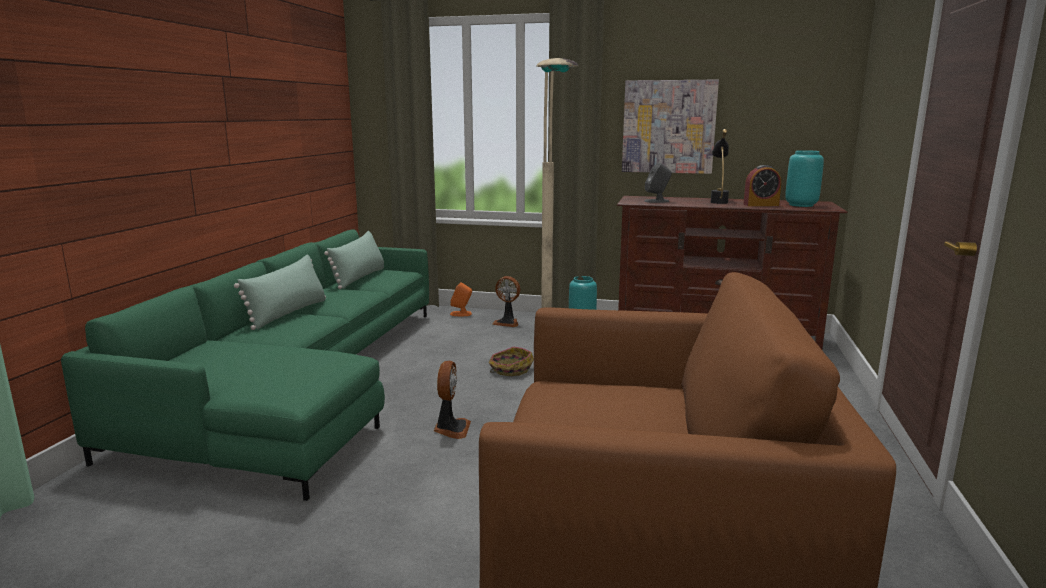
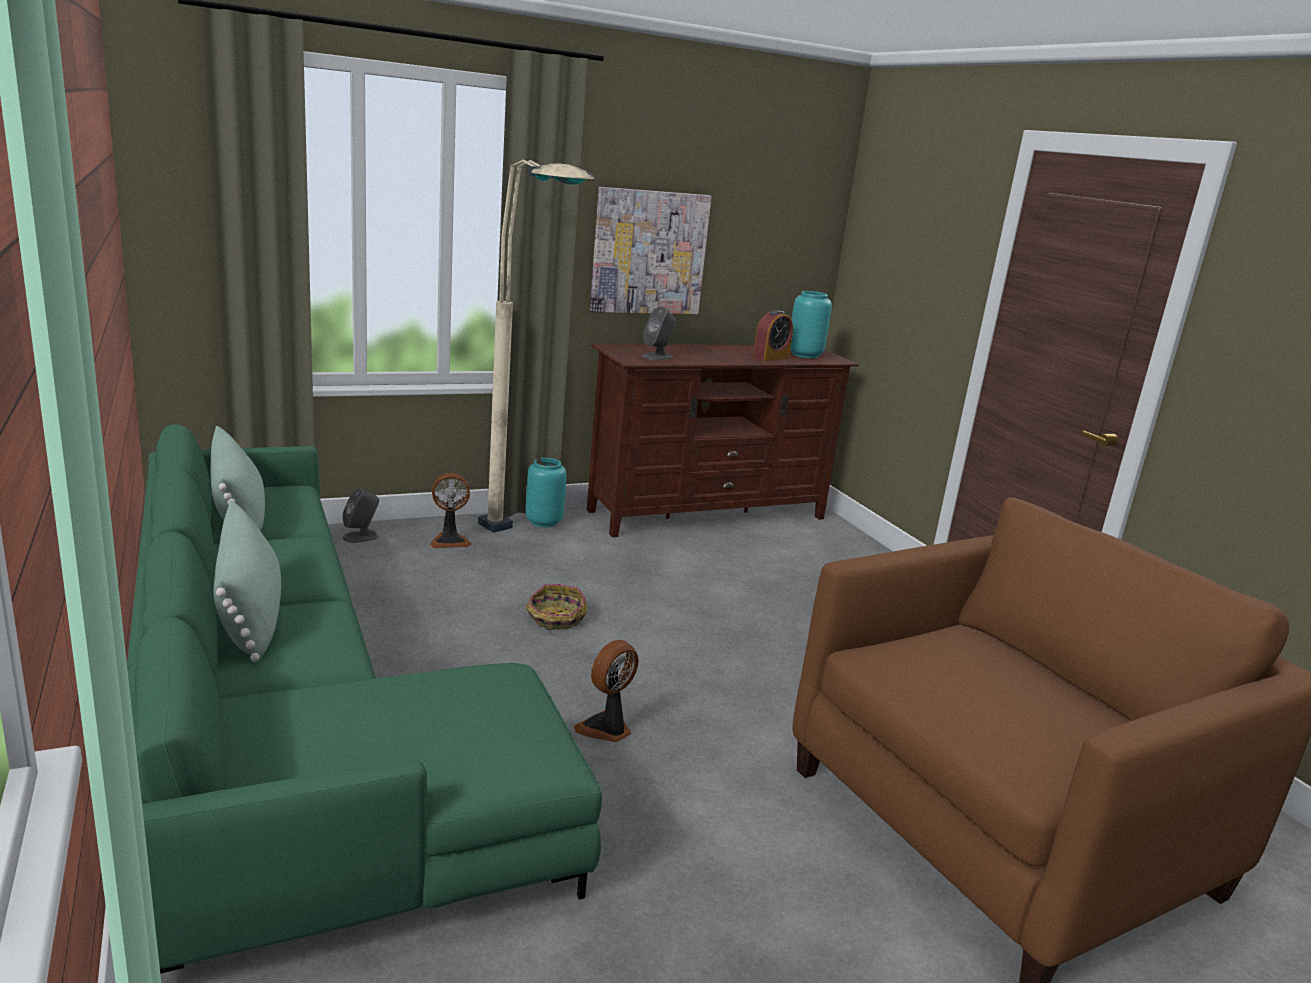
camera: 40 degrees left, 5 degrees up
fan [433,361,471,439] -> fan turned 105 degrees counterclockwise [574,640,639,742]
orange speaker [450,282,472,316] -> grey speaker [343,488,379,543]
black table lamp [711,129,729,204] -> none

